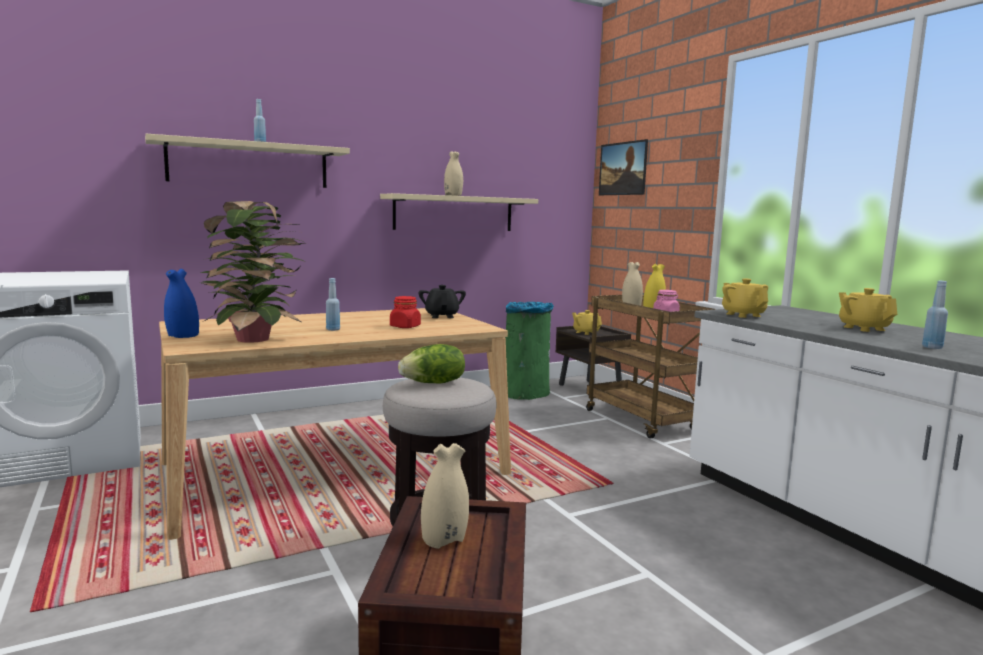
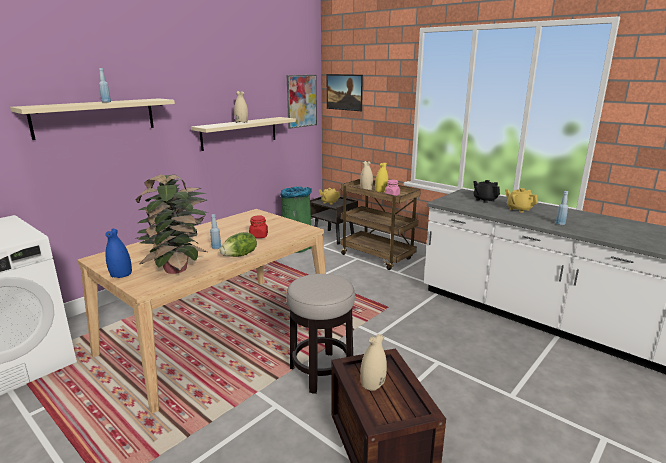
camera: 20 degrees left, 10 degrees up
lettuce [398,344,465,384] -> lettuce moved to [220,232,257,257]
black teapot [419,285,466,318] -> black teapot moved to [473,180,500,203]
yellow teapot [722,279,768,318] -> none
none -> picture [287,75,317,129]

